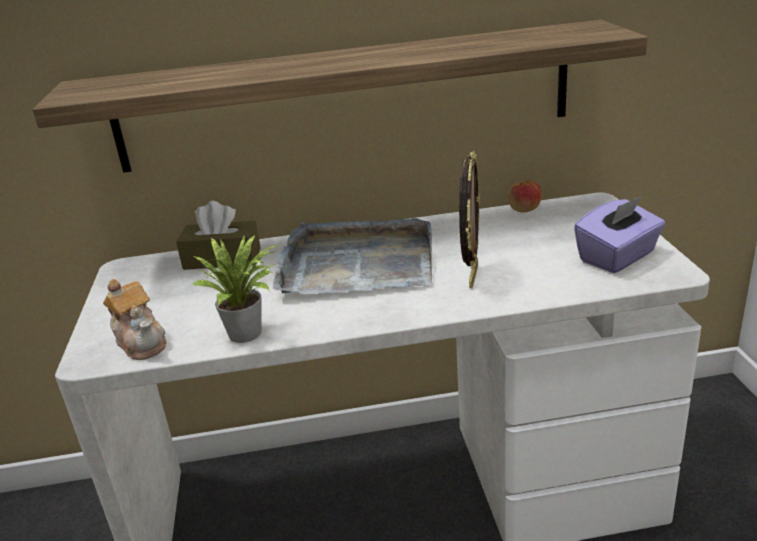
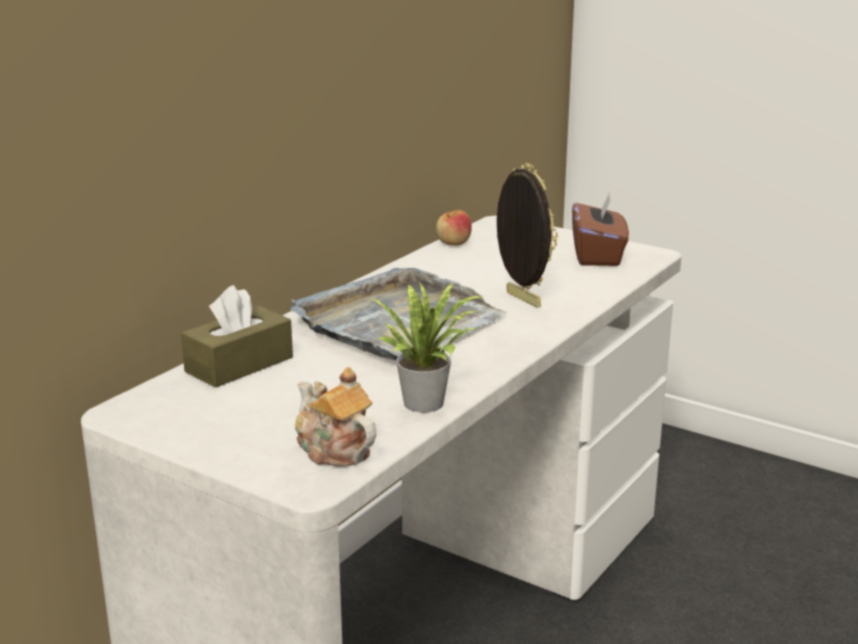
camera: 50 degrees left, 5 degrees down
shelf [33,20,648,173] -> none
teapot [103,279,166,360] -> teapot turned 135 degrees counterclockwise [295,367,376,466]
purple tissue box [574,196,665,273] -> brown tissue box [572,192,629,266]

